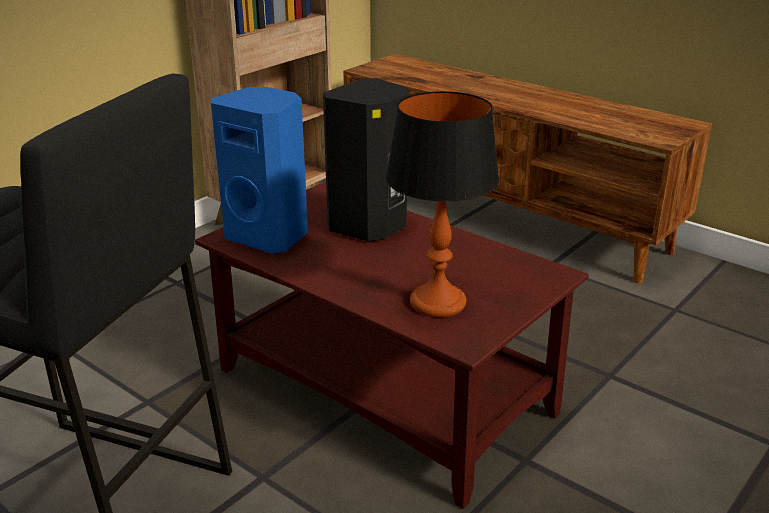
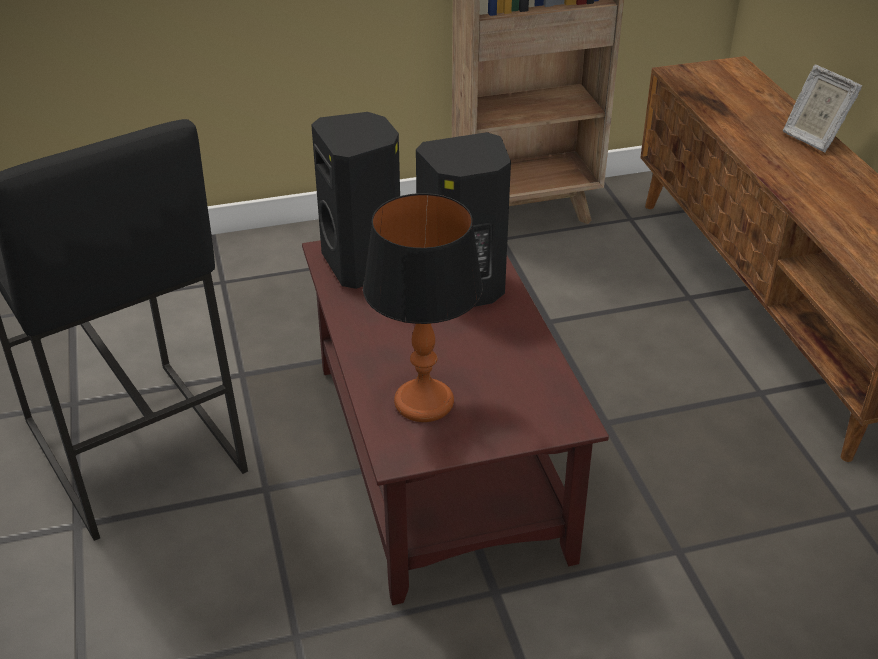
camera: 35 degrees right, 10 degrees up
blue speaker [211,87,308,254] -> black speaker [311,112,400,289]
none -> picture frame [783,65,862,152]

